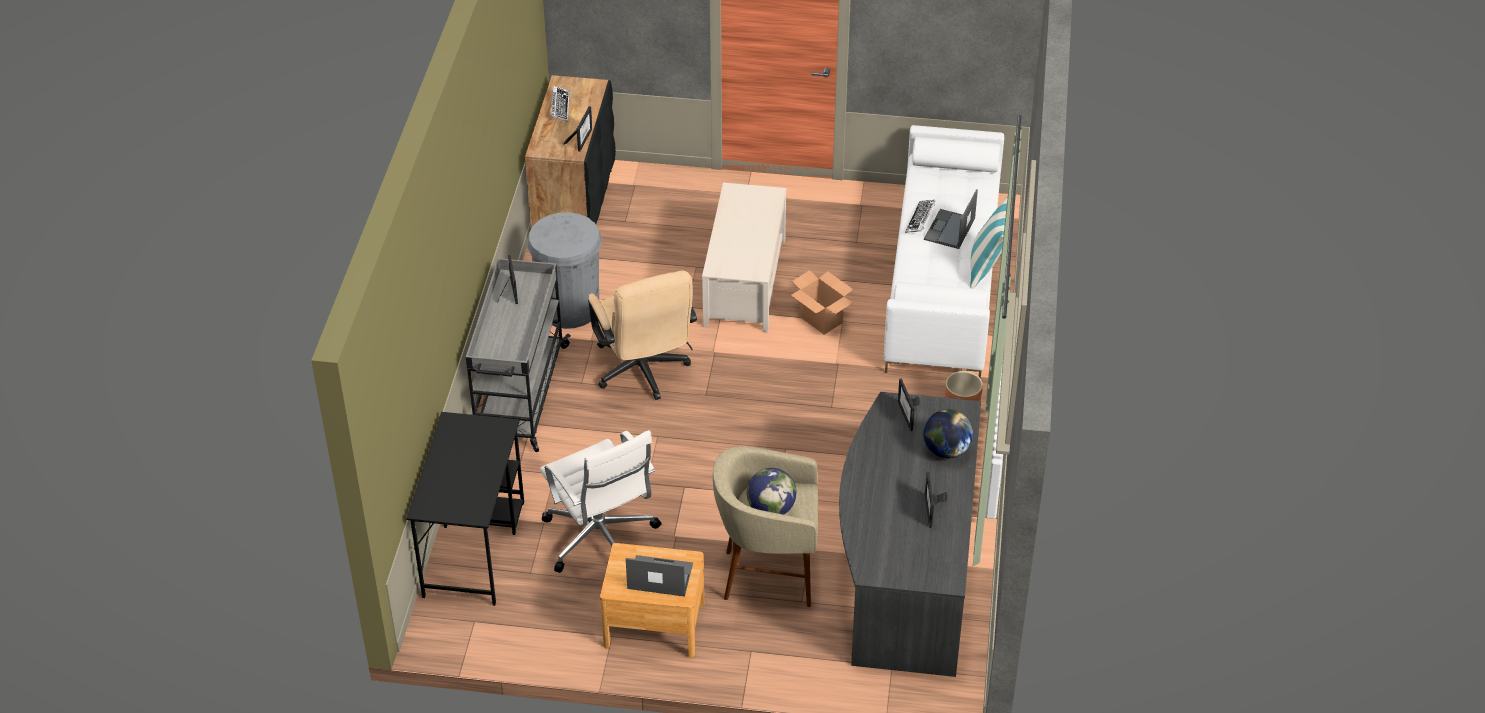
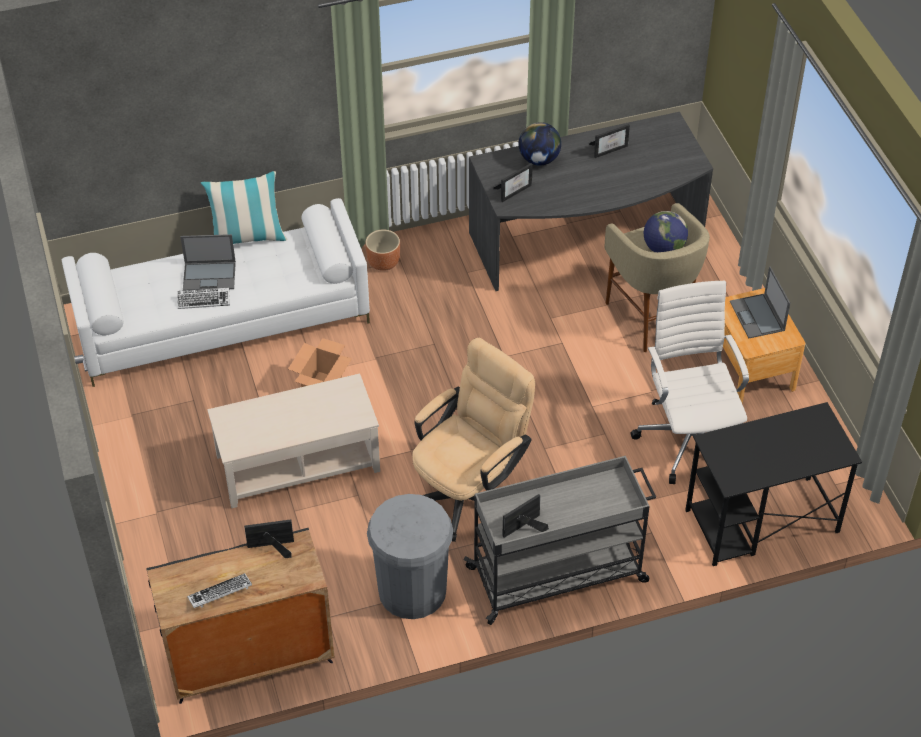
camera: 115 degrees left, 5 degrees up
white office chair [540,430,661,573] -> white office chair turned 45 degrees counterclockwise [630,281,749,484]

